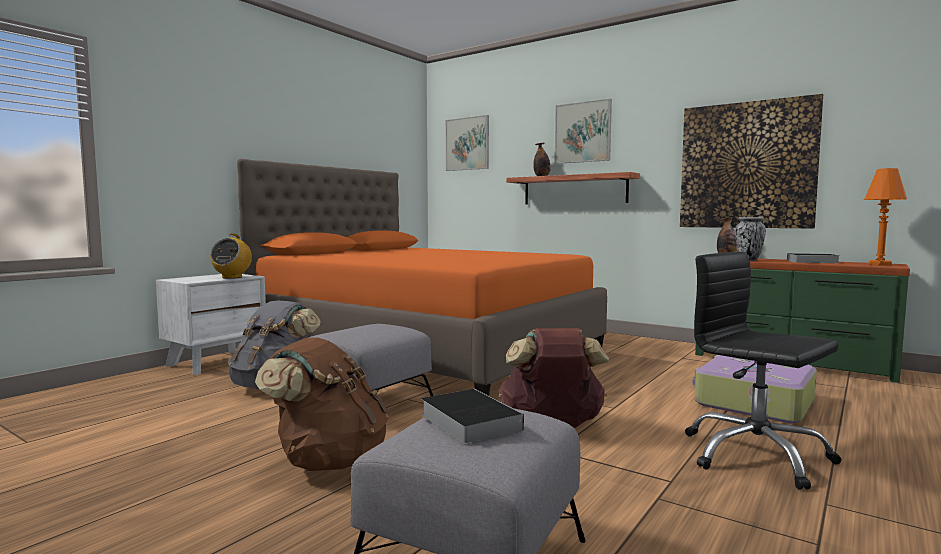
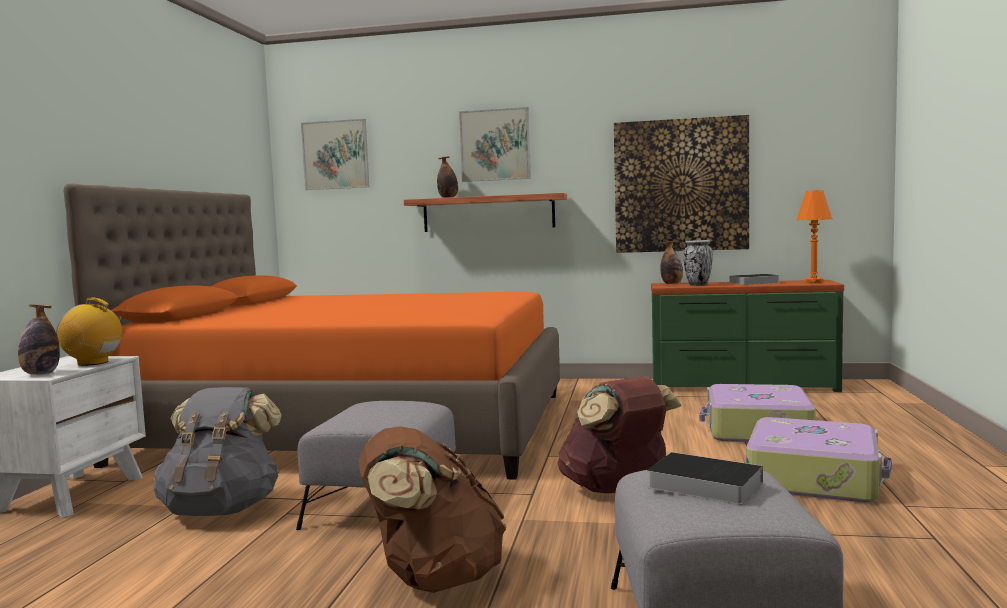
camera: 25 degrees left, 0 degrees up
radio [210,233,252,279] -> radio turned 120 degrees clockwise [56,298,126,366]
black office chair [685,252,842,490] -> suitcase [746,417,892,502]
none -> bottle [18,304,60,375]

